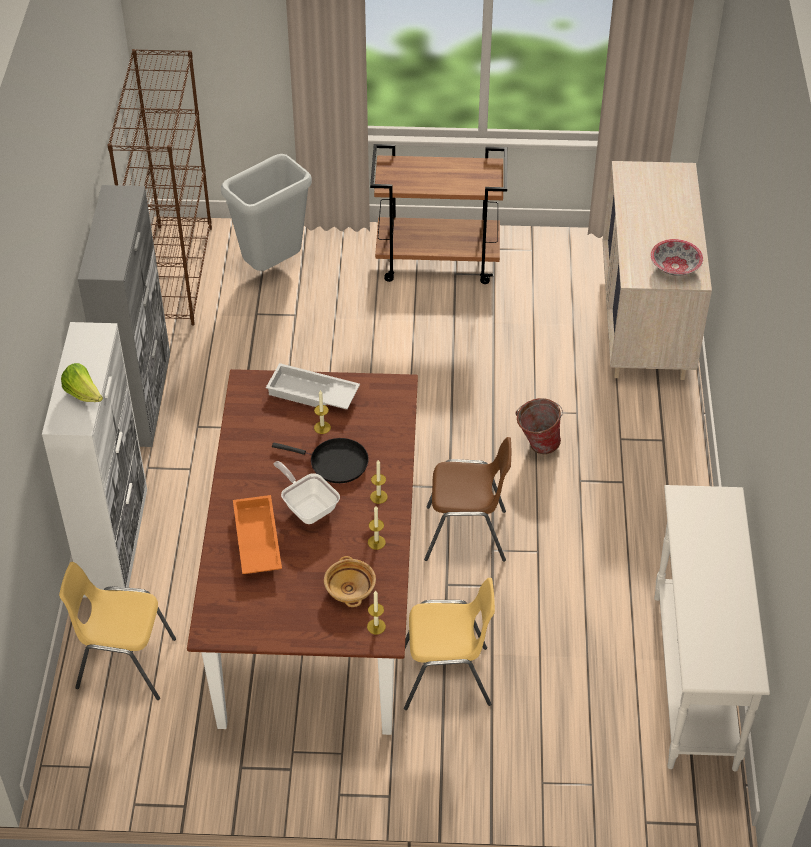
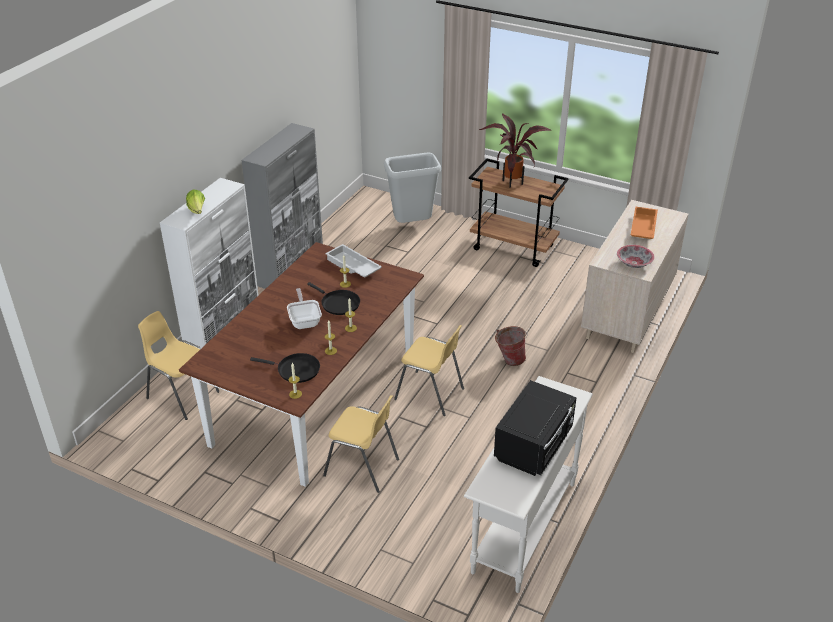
camera: 25 degrees right, 10 degrees down
brown bookcase [108,49,212,326] -> none
orange tray [233,495,282,574] -> orange tray moved to [631,206,658,239]
beige bowl [324,556,376,607] -> black frying pan [250,353,320,383]
brown chair [424,437,511,562] -> yellow chair [394,325,464,416]
none -> potted plant [479,114,552,188]
none -> black microwave [494,380,577,476]

